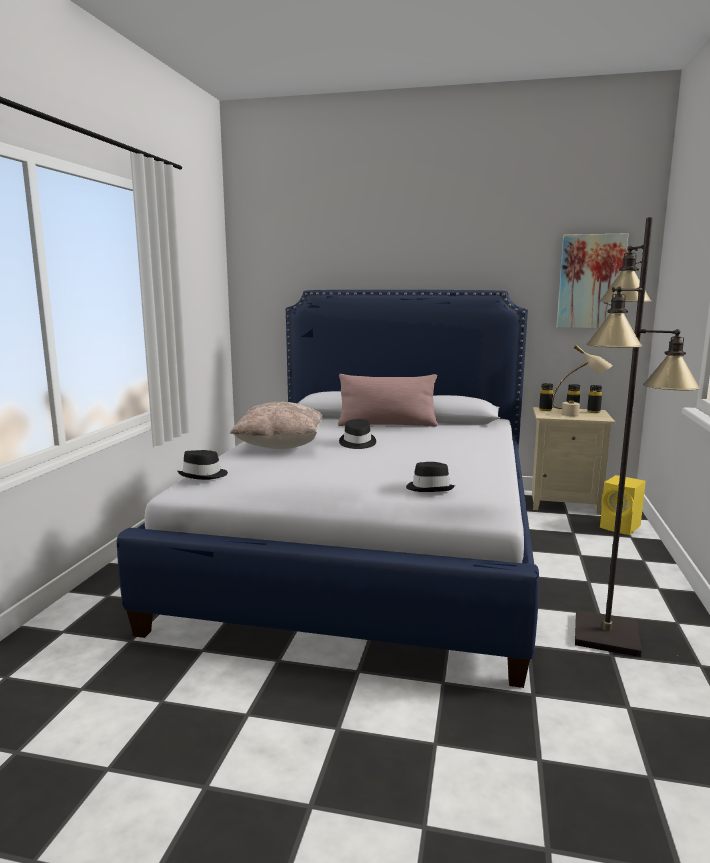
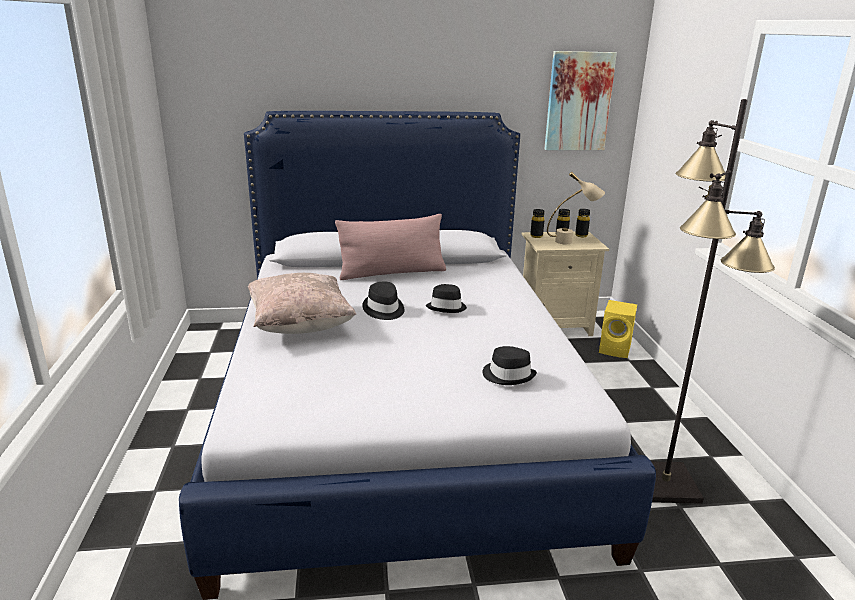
camera: 20 degrees left, 10 degrees up
black hat [177,450,228,480] -> black hat moved to [426,284,467,313]

